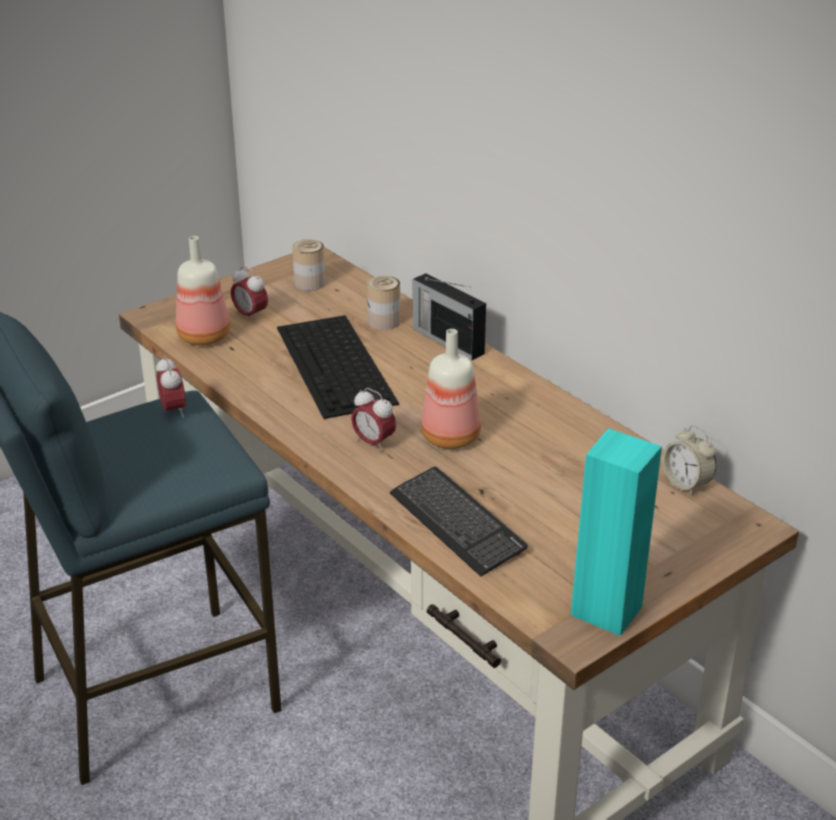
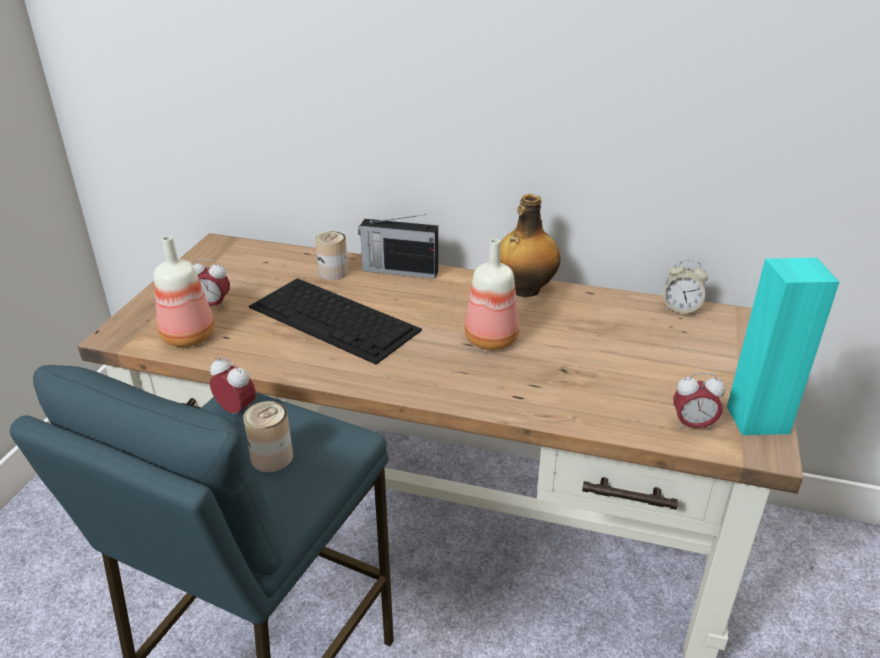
camera: 35 degrees left, 0 degrees up
can [292,239,325,291] -> can moved to [243,401,293,472]
alarm clock [351,388,396,452] -> alarm clock moved to [673,373,725,431]
keyboard [390,467,528,576] -> none
none -> bottle [500,194,560,297]

